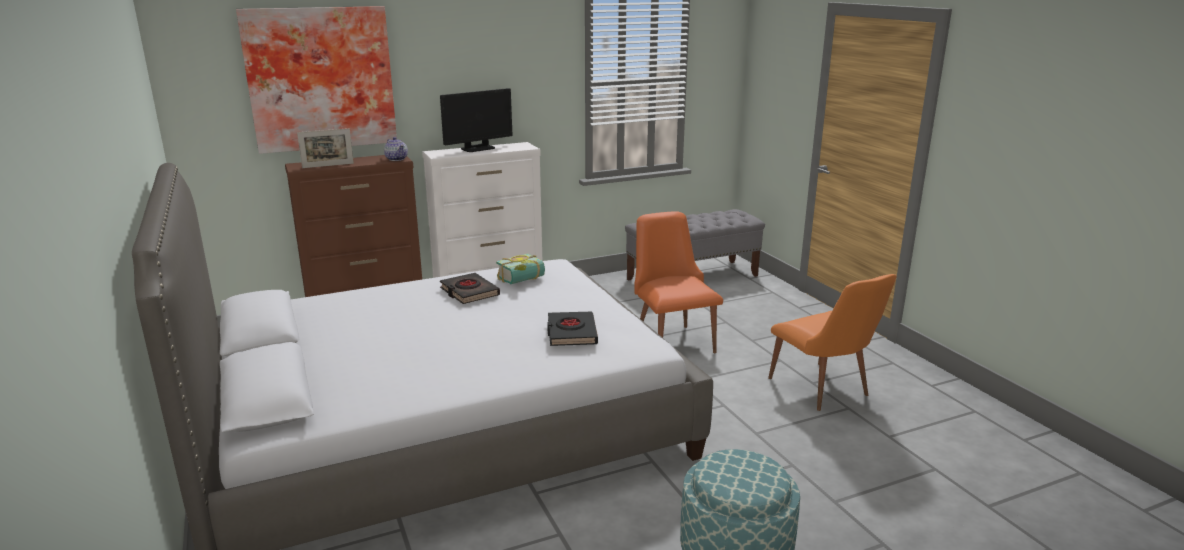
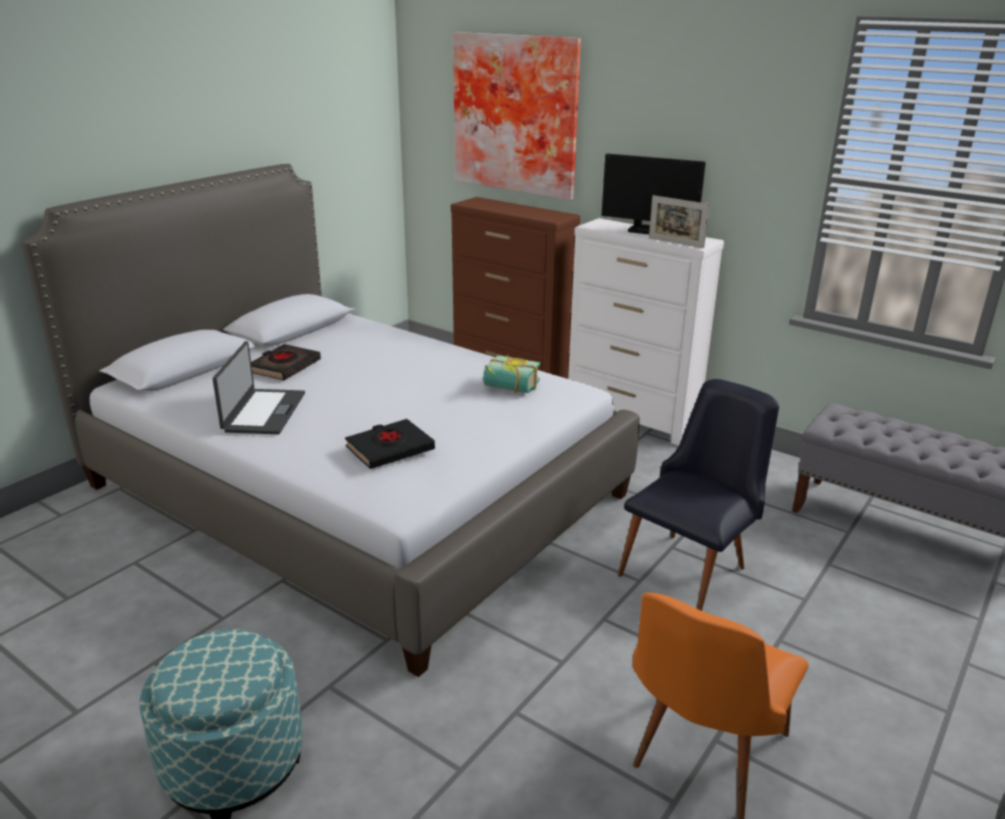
camera: 60 degrees right, 5 degrees up
picture frame [297,128,354,168] -> picture frame moved to [649,195,709,248]
teapot [384,137,408,161] -> none
black book [440,273,500,304] -> black book moved to [251,344,321,380]
orange chair [634,211,723,353] -> black chair [618,379,779,611]
none -> laptop [213,341,305,434]

